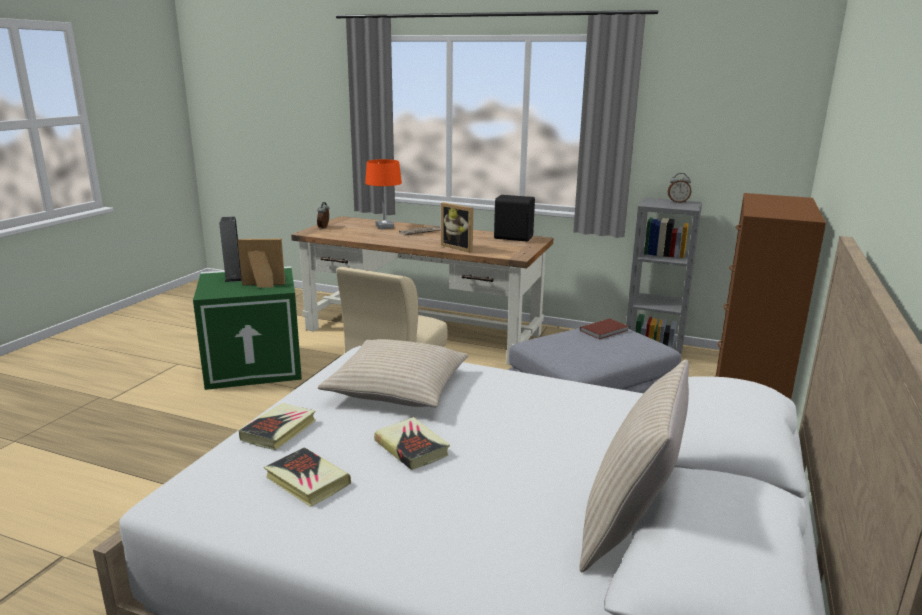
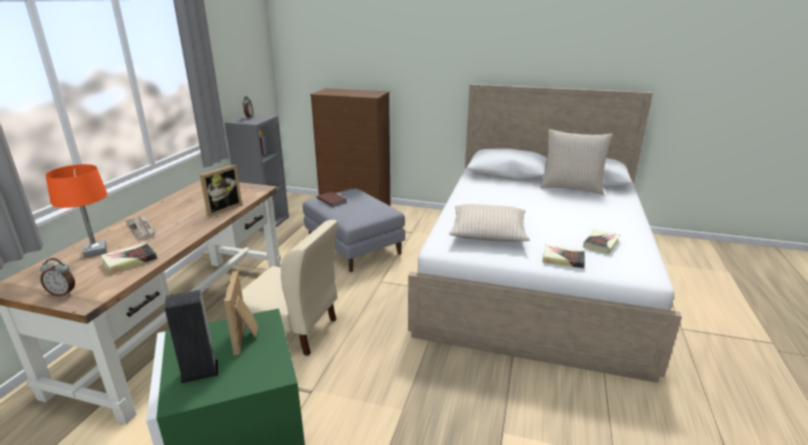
camera: 95 degrees left, 5 degrees up
book [374,417,450,470] -> book moved to [101,243,157,274]
black speaker [494,195,535,242] -> none

